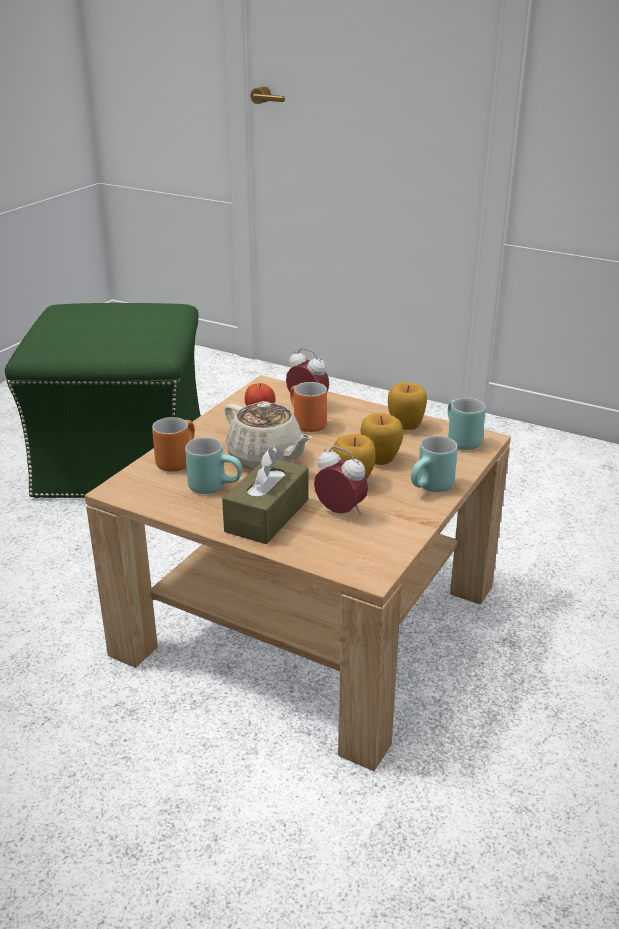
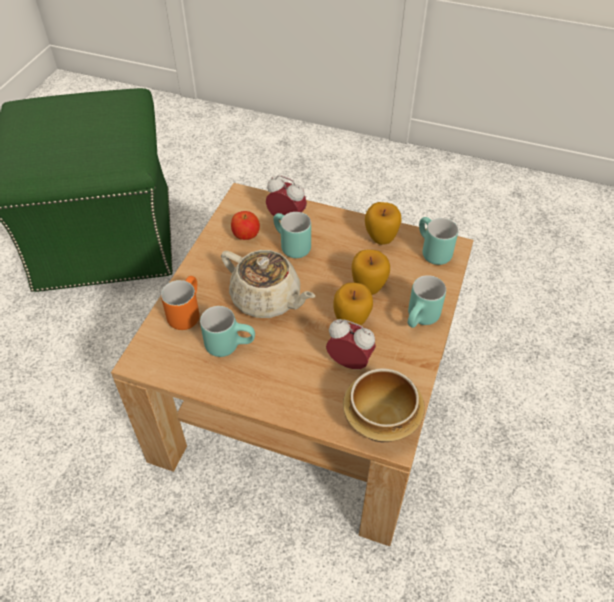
camera: 10 degrees left, 20 degrees up
brown tissue box [222,447,308,544] -> none
orange mug [290,382,327,432] -> turquoise mug [273,212,311,258]
none -> bowl [343,368,425,442]

